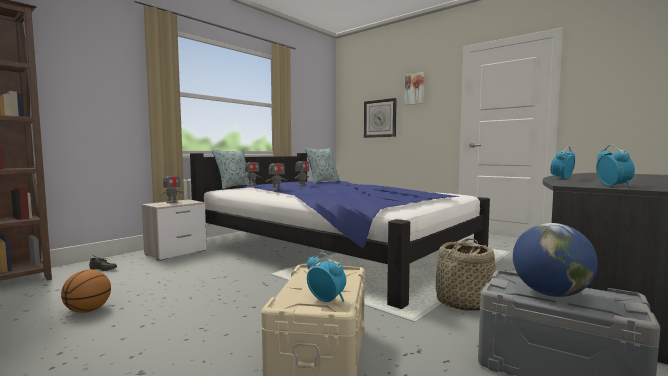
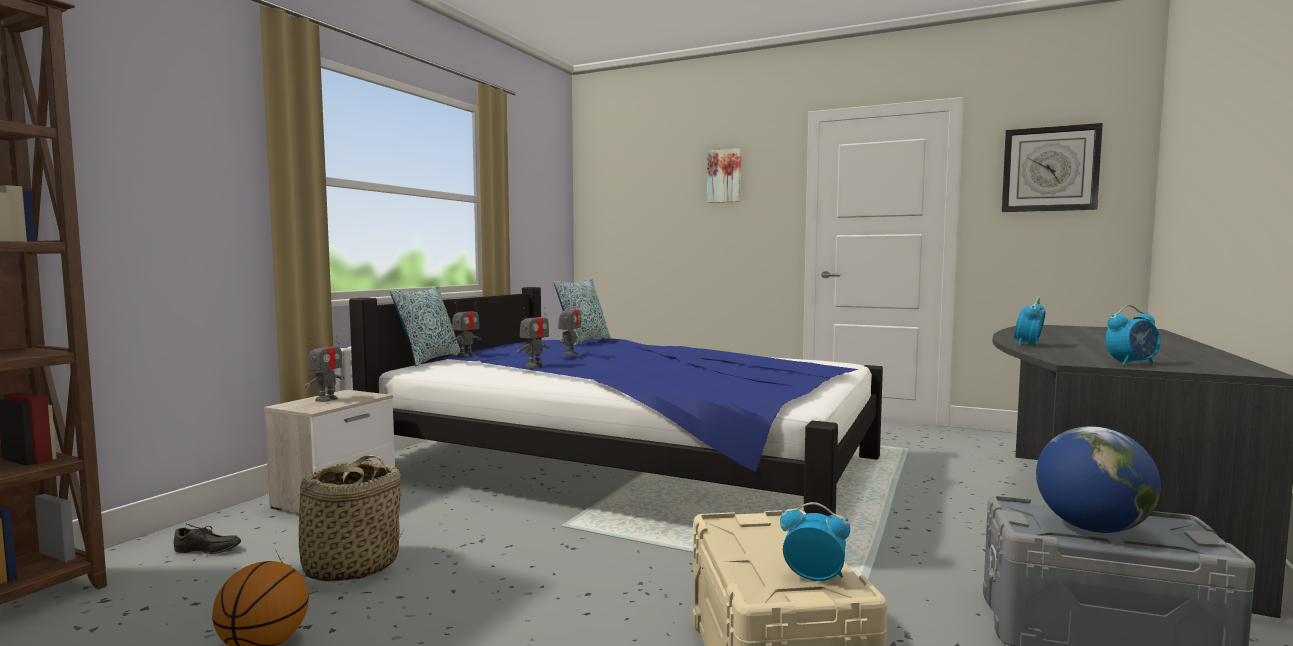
camera: 15 degrees left, 0 degrees up
wall clock [364,98,396,138] -> wall clock moved to [1002,123,1103,212]
basket [435,238,496,311] -> basket moved to [275,455,405,581]
alarm clock [596,145,635,188] -> alarm clock turned 90 degrees clockwise [1106,305,1161,366]

